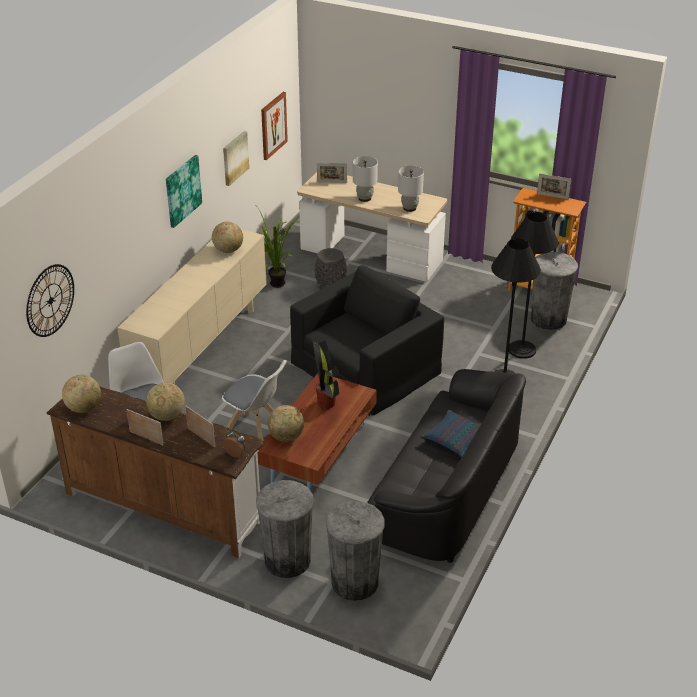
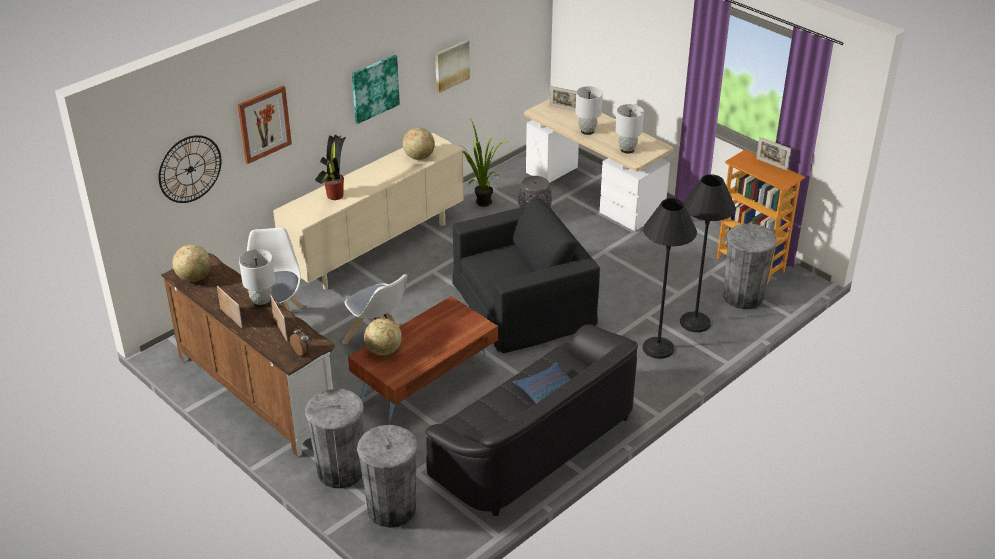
camera: 20 degrees right, 0 degrees up
globe [146,382,185,421] -> white table lamp [239,249,275,307]
picture [261,92,288,160] -> picture moved to [237,85,292,164]
potted plant [313,340,339,409] -> potted plant moved to [315,134,346,200]

